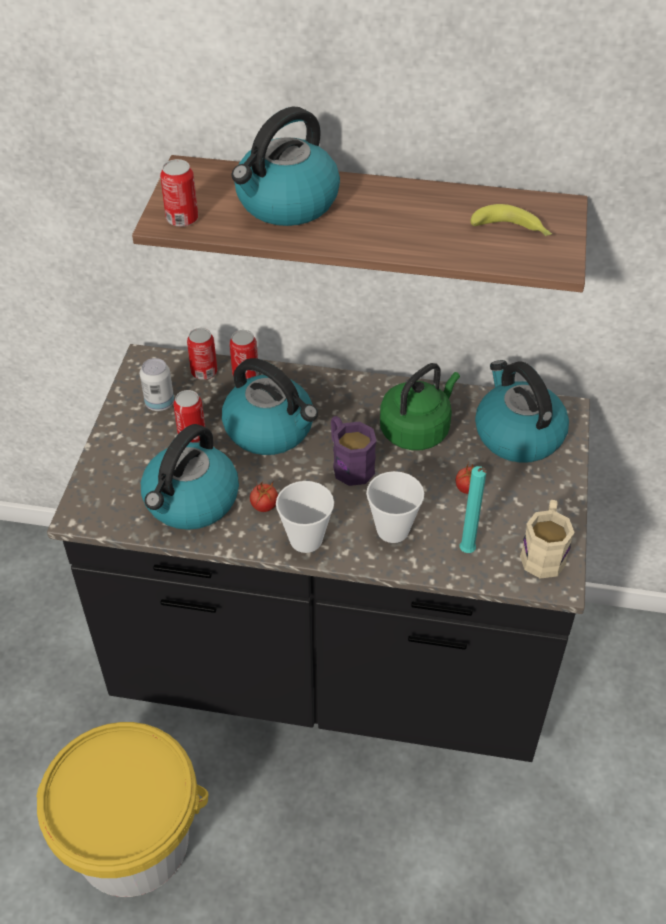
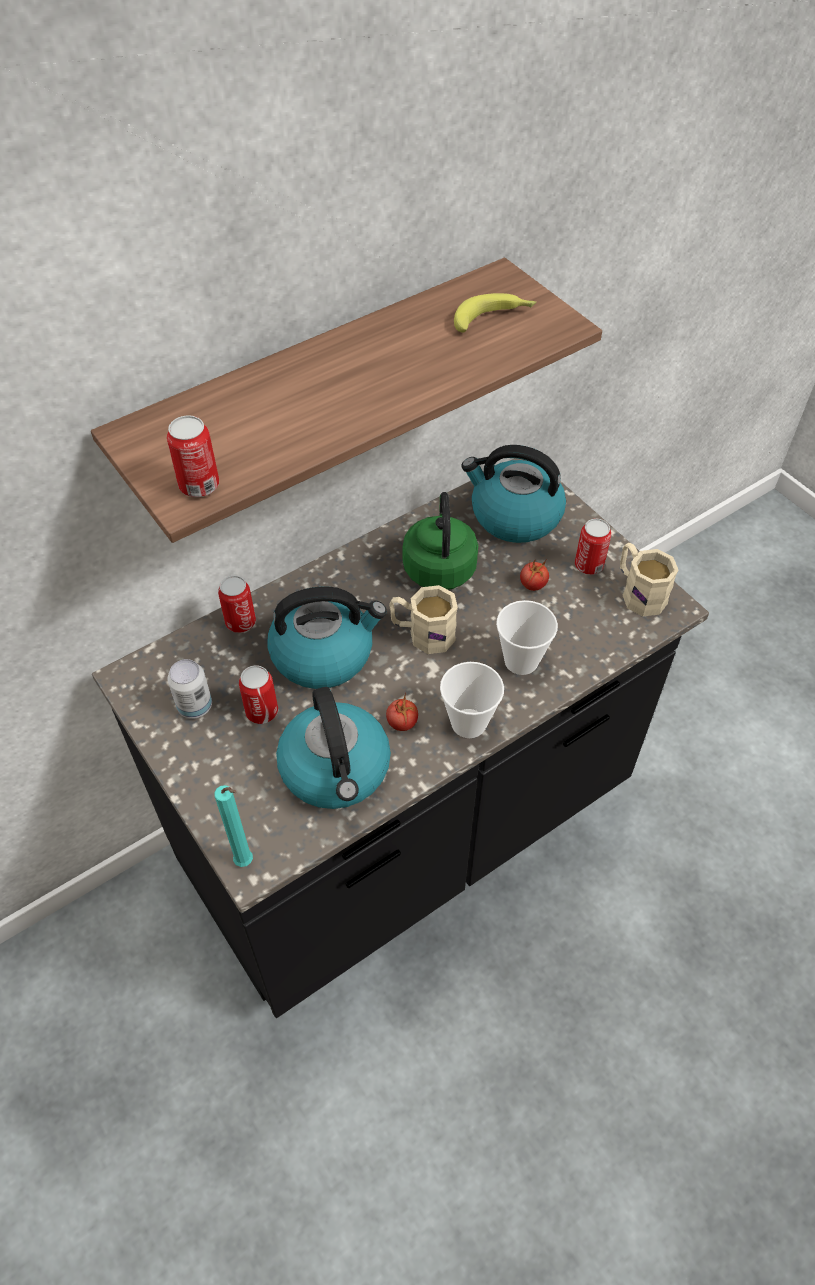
camera: 45 degrees left, 5 degrees up
yellow bucket [36,722,208,897] -> none
can [187,328,217,380] -> can moved to [575,519,611,575]
kettle [232,107,340,226] -> none
purple mug [331,416,376,486] -> beige mug [389,585,458,654]
turquoise candle [460,466,487,553] -> turquoise candle moved to [214,785,253,867]

